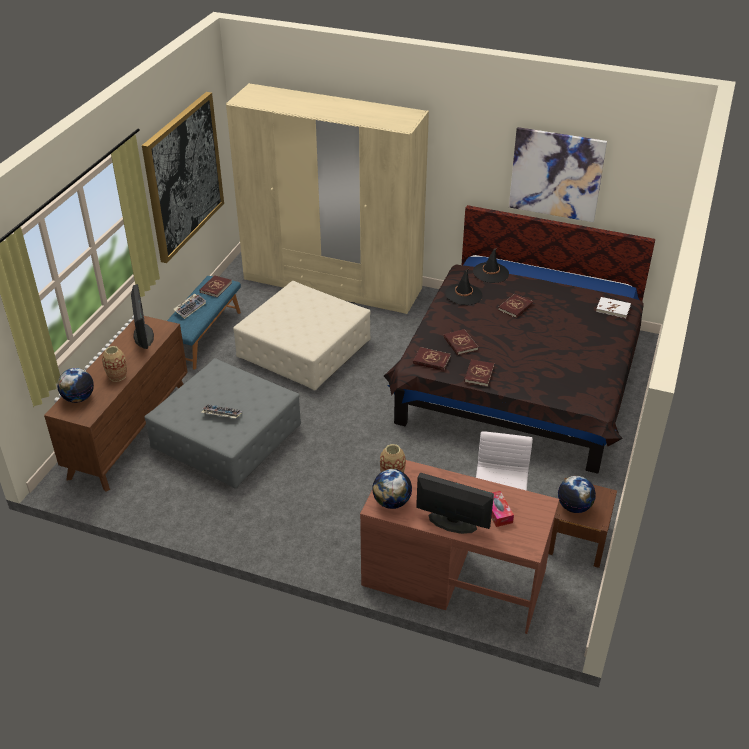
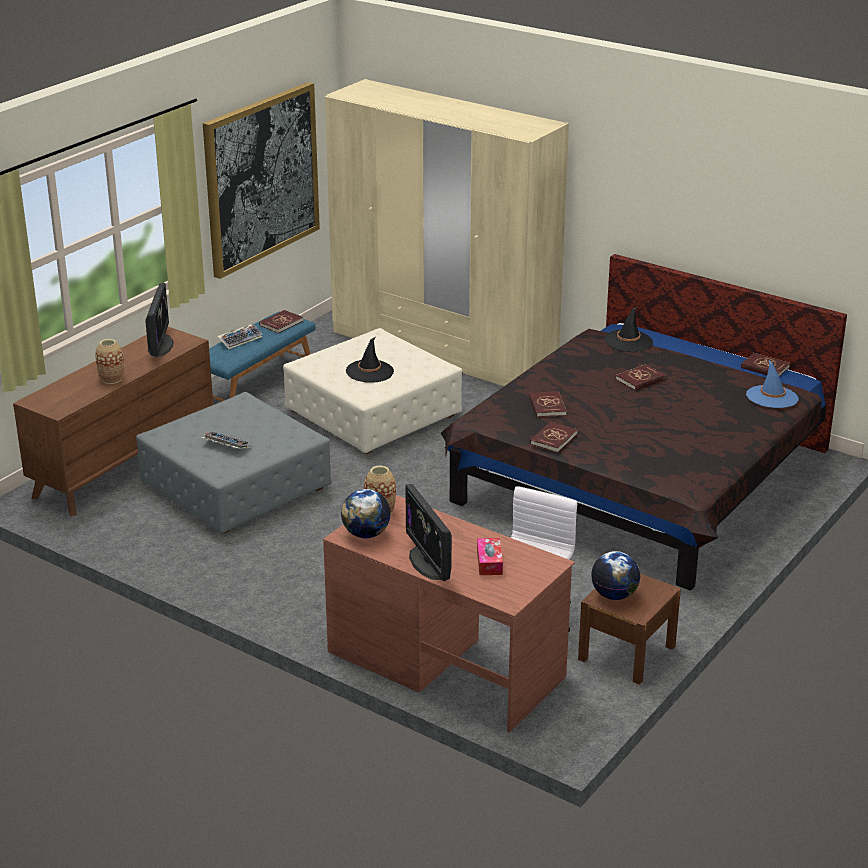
camera: 15 degrees right, 10 degrees down
globe [57,368,94,403] -> none
red book [413,347,451,371] -> red book moved to [741,353,790,376]
monitor [416,472,494,534] -> monitor turned 150 degrees counterclockwise [405,484,452,581]
black hat [445,268,482,305] -> black hat moved to [346,337,394,383]
picture [509,127,607,222] -> none
white book [596,297,631,318] -> blue hat [746,360,799,408]

